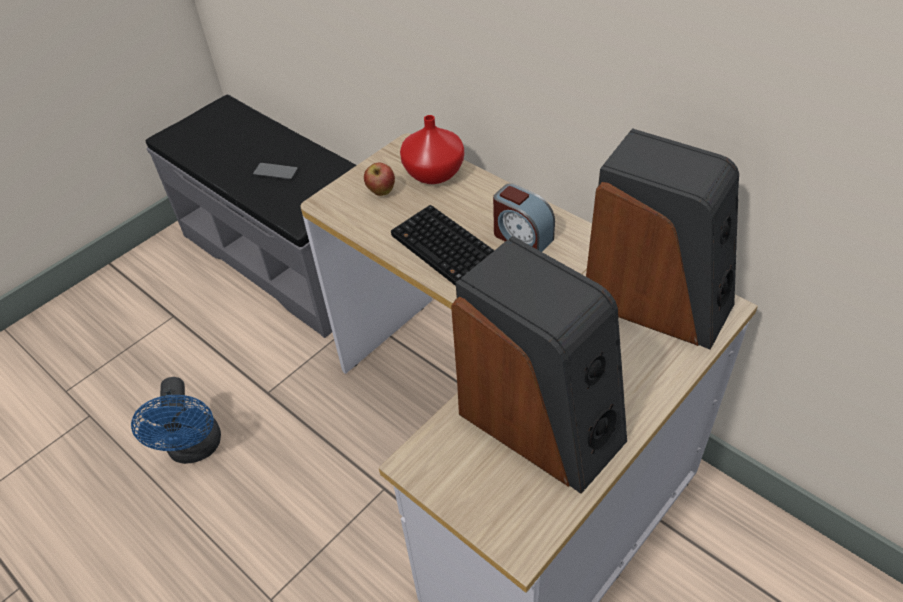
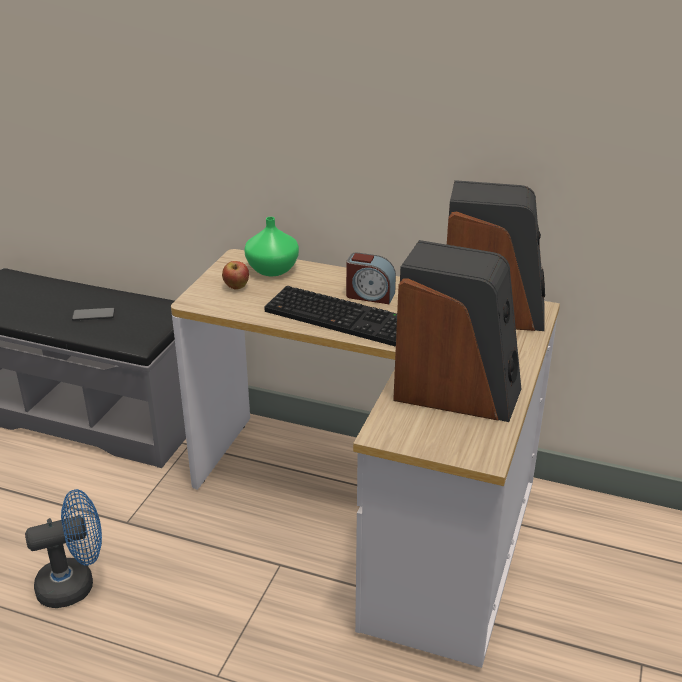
camera: 25 degrees left, 15 degrees down
blue fan [131,377,221,464] -> blue fan turned 75 degrees counterclockwise [25,489,102,608]
red vase [400,115,464,184] -> green vase [244,217,299,276]

